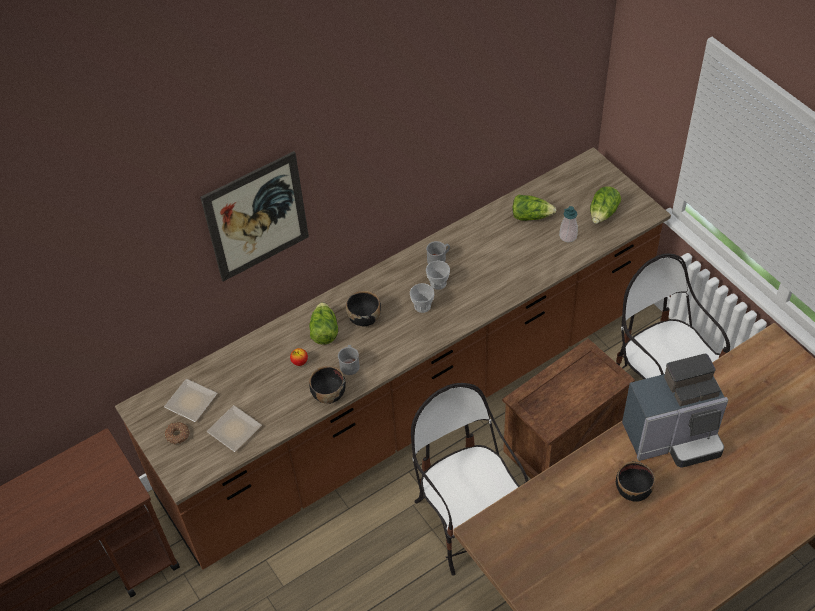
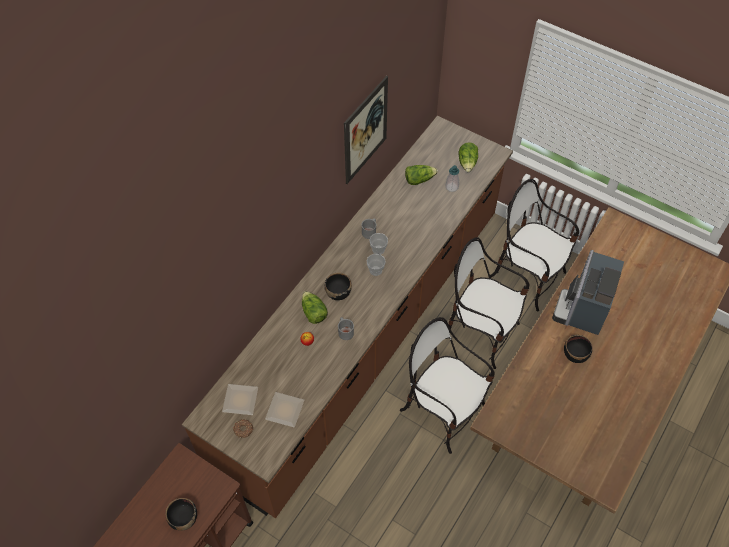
camera: 25 degrees left, 5 degrees up
picture [200,151,309,282] -> picture moved to [344,76,388,184]
black bowl [309,366,346,404] -> black bowl moved to [165,498,197,531]
crate [502,339,635,479] -> chair [449,237,529,369]
coffee machine [622,354,728,467] -> coffee machine turned 150 degrees clockwise [552,250,624,335]

